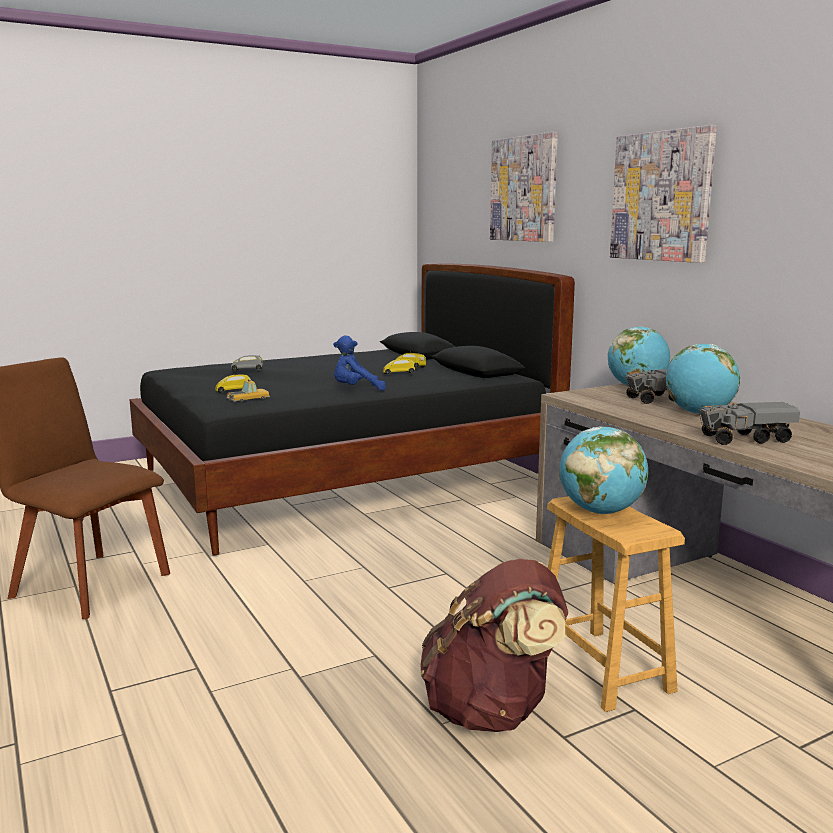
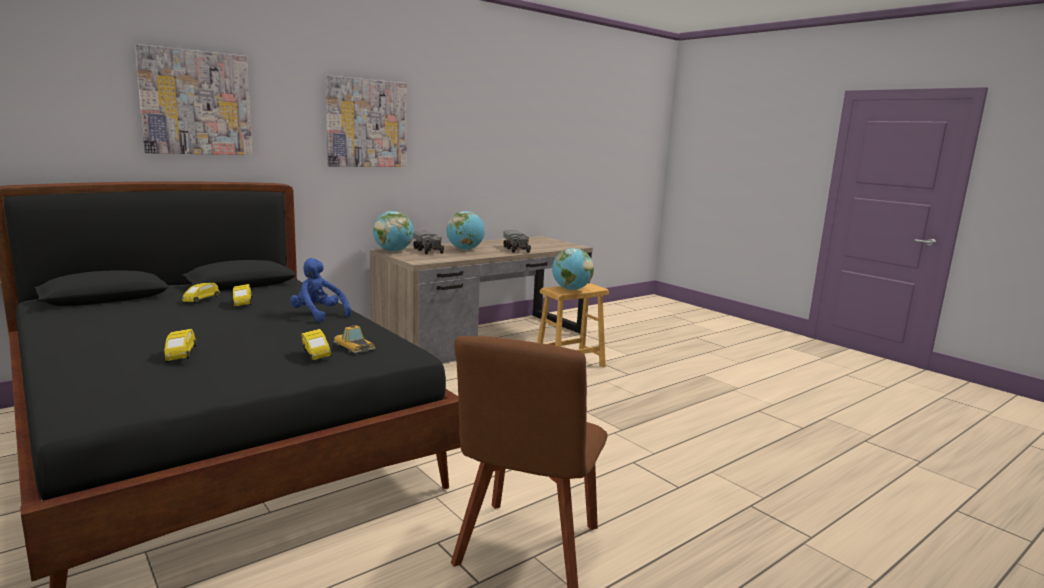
camera: 100 degrees left, 0 degrees up
grey toy car [231,355,263,371] -> yellow toy car [164,329,197,362]
blue plush toy [333,335,386,391] -> blue plush toy turned 150 degrees clockwise [290,258,351,322]
brown backpack [420,559,568,732] -> none

